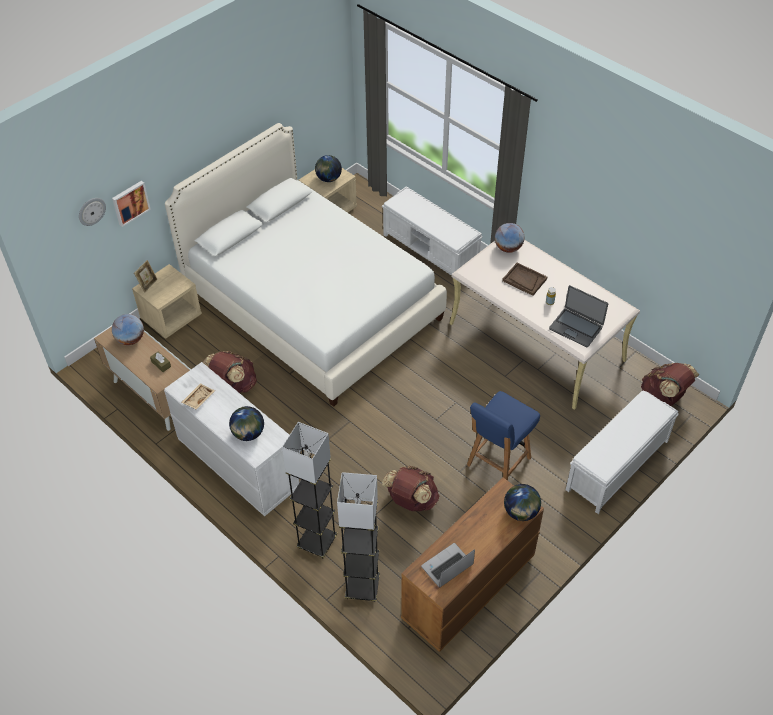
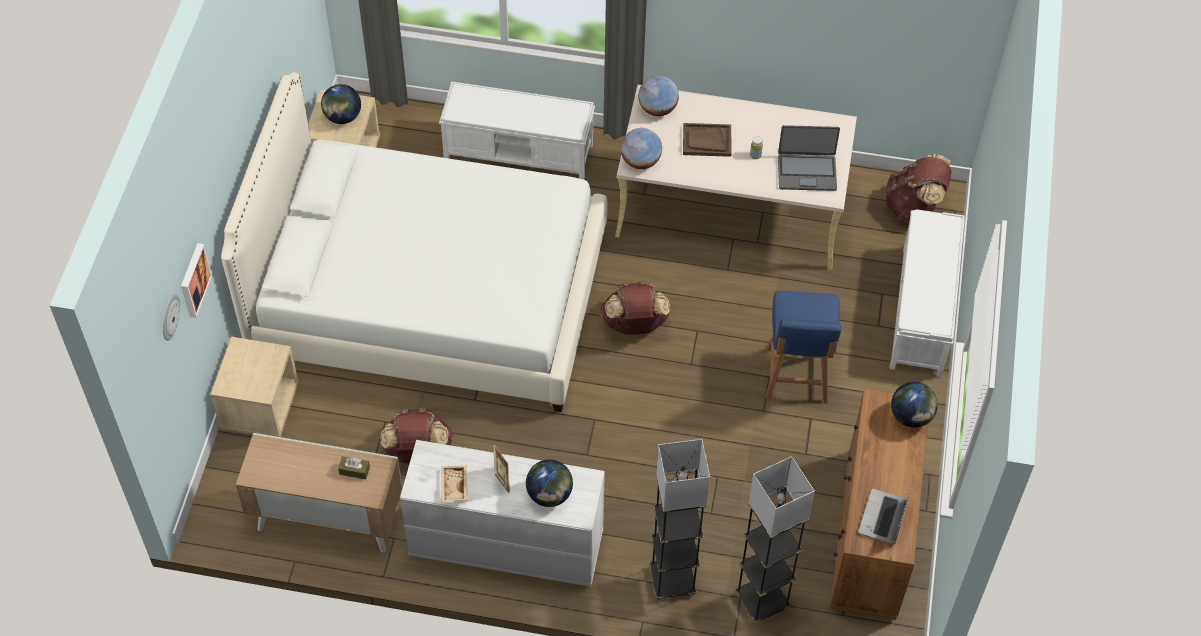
camera: 35 degrees left, 5 degrees up
globe [112,314,144,345] -> globe moved to [621,128,662,169]
picture frame [134,260,158,293] -> picture frame moved to [493,445,510,493]
brown backpack [382,466,439,511] -> brown backpack moved to [600,281,670,335]

